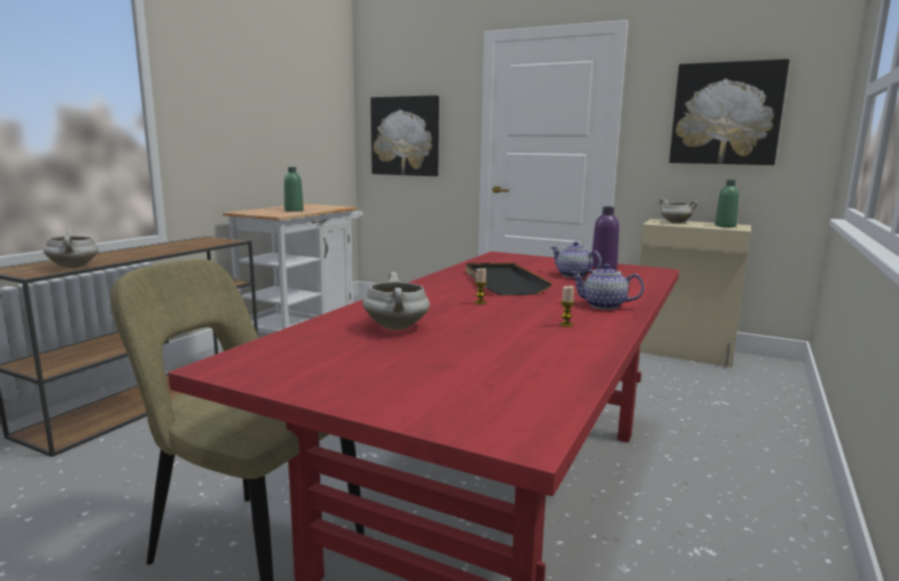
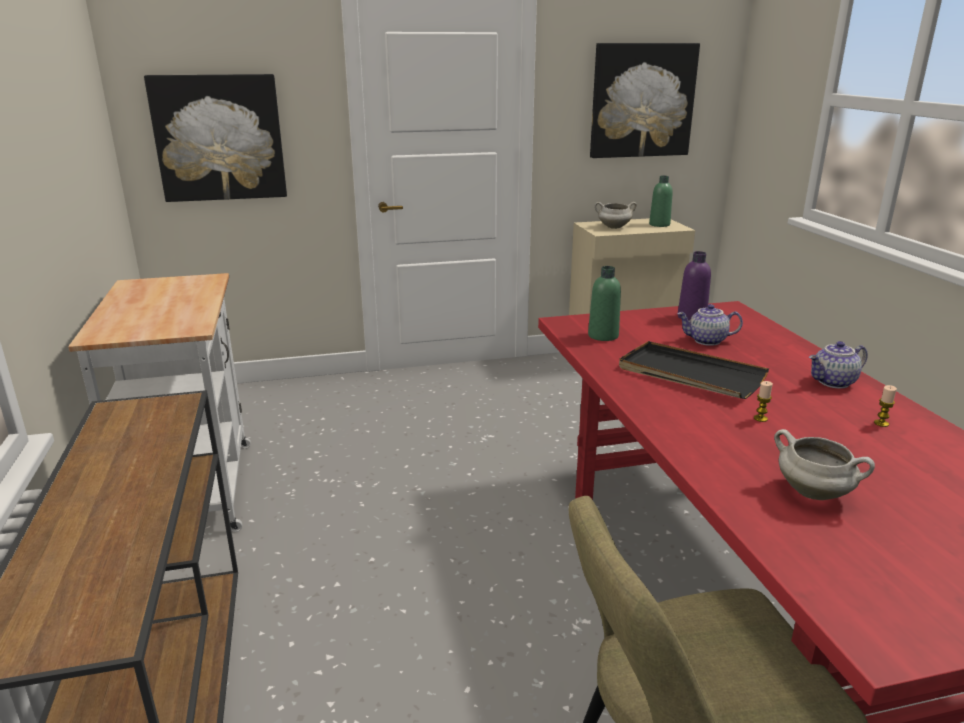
camera: 40 degrees left, 10 degrees up
white cooking pot [43,230,99,268] -> none
green bottle [284,167,304,212] -> green bottle moved to [588,266,621,341]

